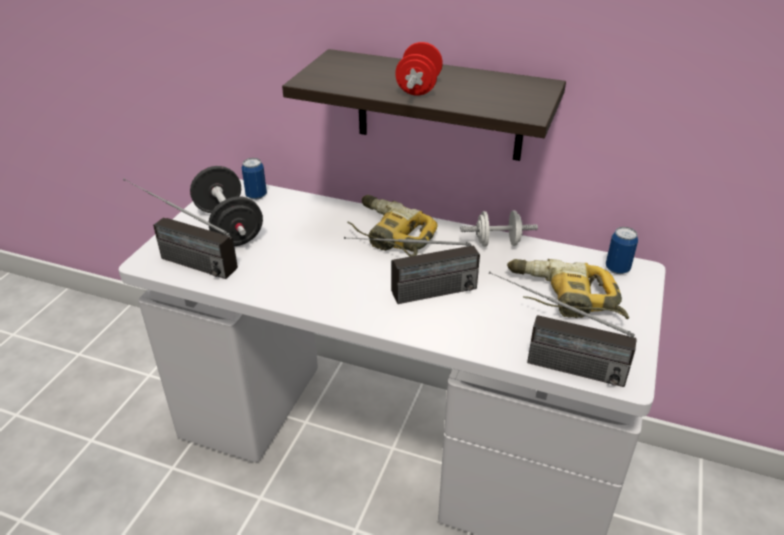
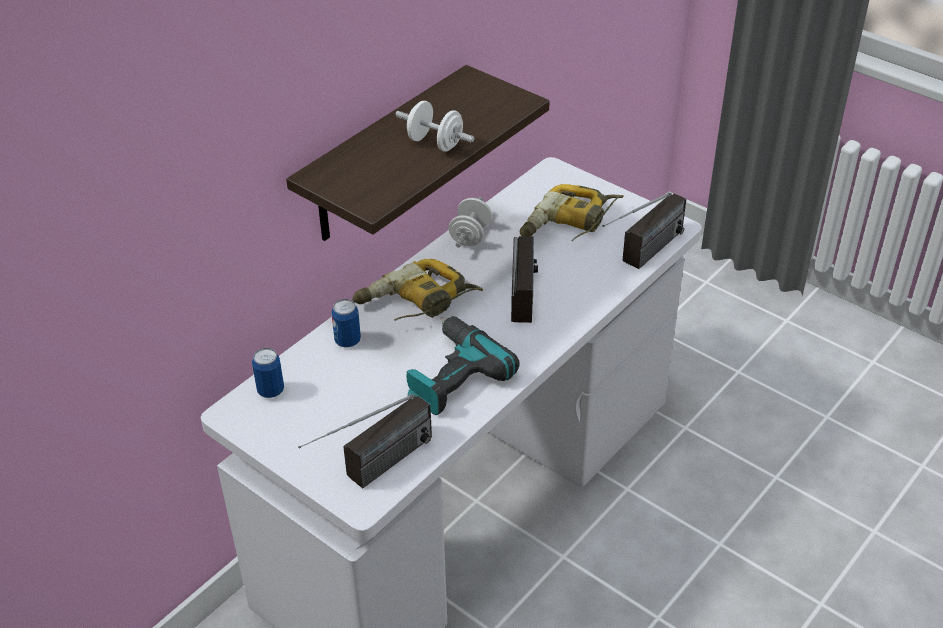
camera: 70 degrees left, 5 degrees up
black dumbbell [190,166,263,246] -> none
red dumbbell [395,42,443,96] -> white dumbbell [395,101,475,152]
can [606,227,638,274] -> can moved to [331,299,361,348]
none -> power drill [406,316,520,415]

